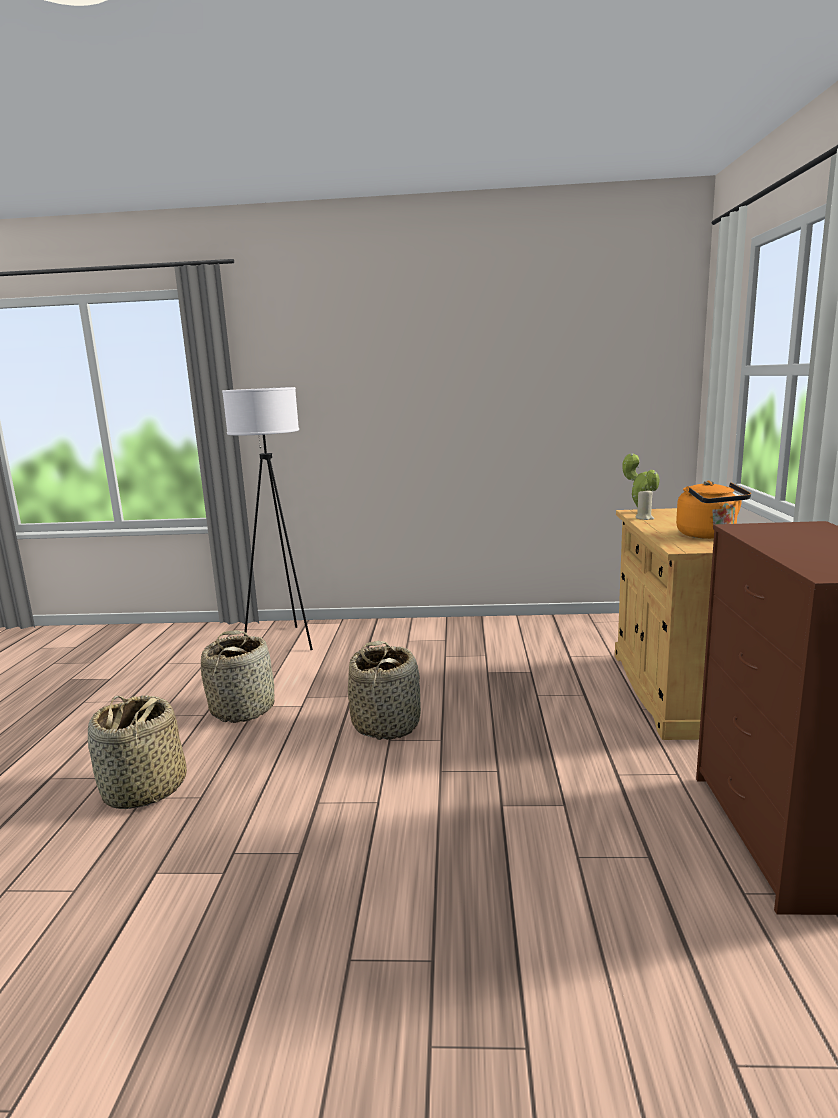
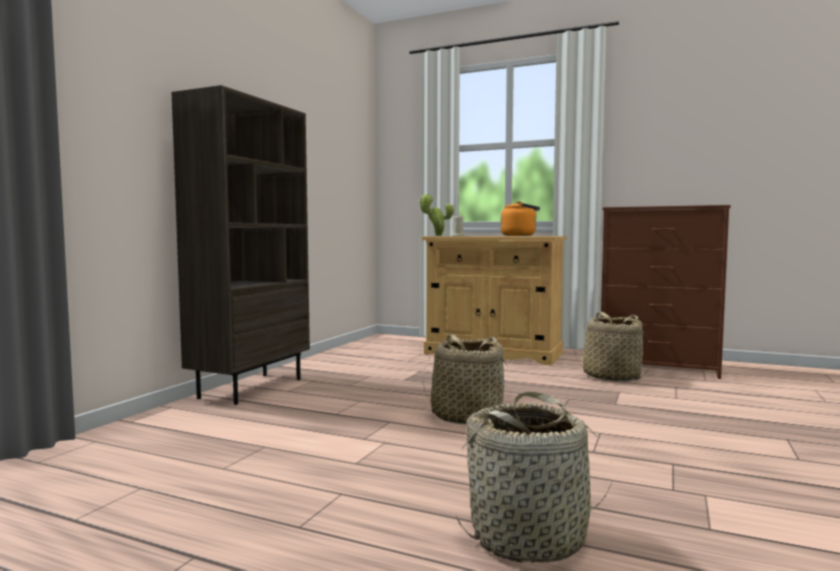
camera: 70 degrees left, 10 degrees down
basket [201,630,274,723] -> basket moved to [574,312,648,382]
white floor lamp [222,387,313,650] -> none
none -> brown bookcase [172,85,310,405]

